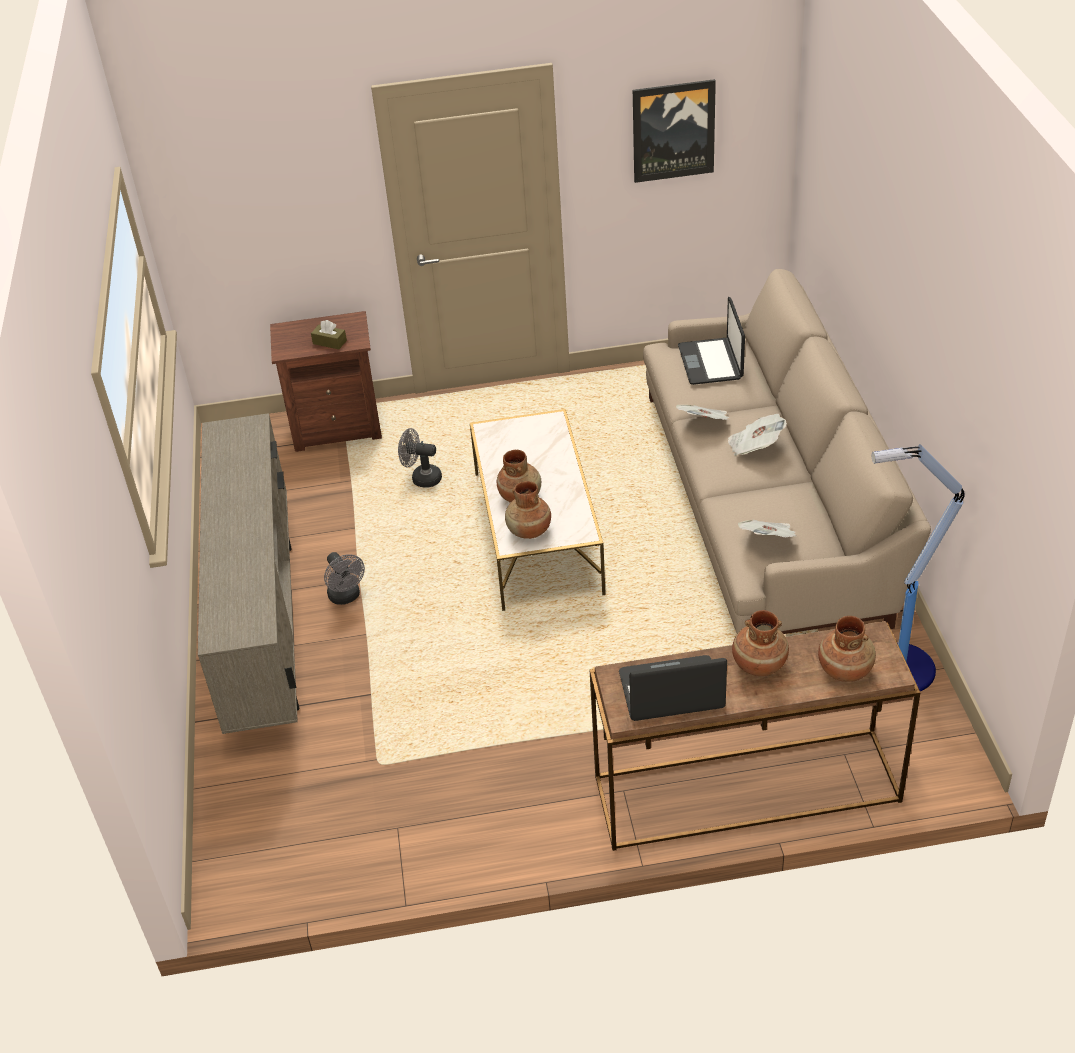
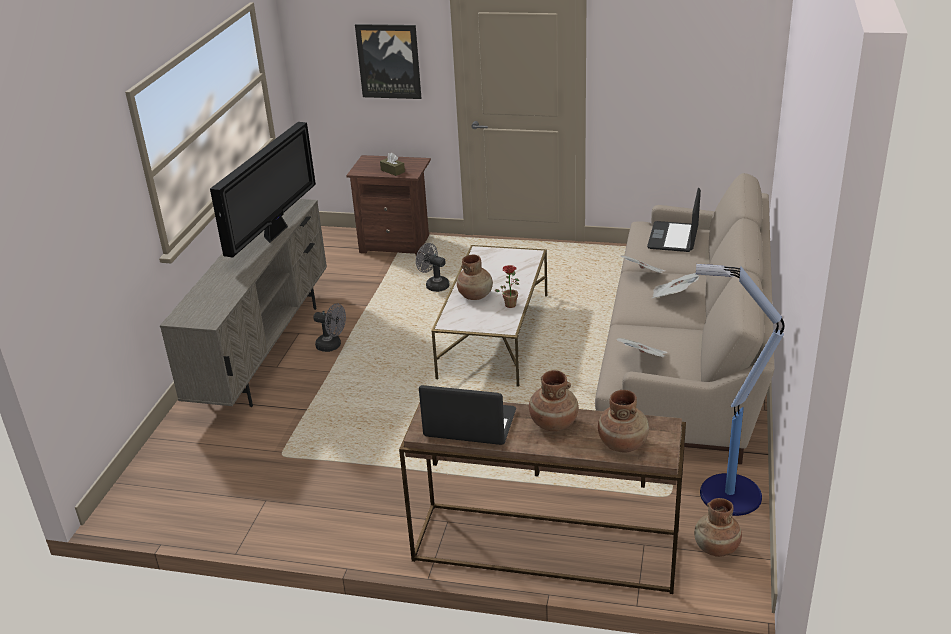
camera: 20 degrees right, 10 degrees down
grey fan [324,552,365,605] -> grey fan turned 60 degrees counterclockwise [313,304,346,352]
brown vase [505,481,551,539] -> brown vase moved to [694,498,742,557]
picture [633,79,716,183] -> picture moved to [355,24,421,99]
none -> television [210,122,316,258]
none -> potted plant [495,265,519,308]

